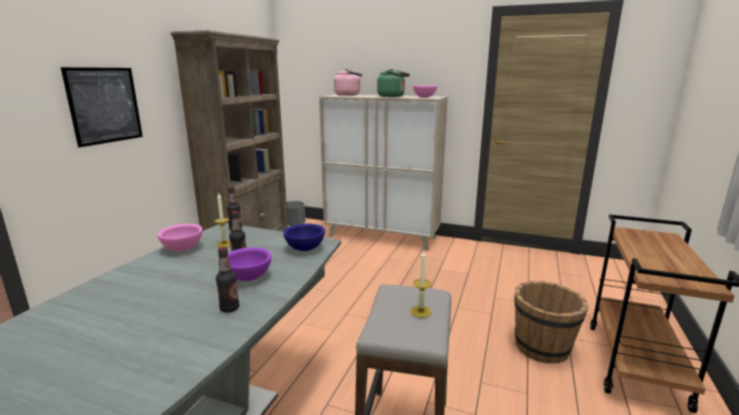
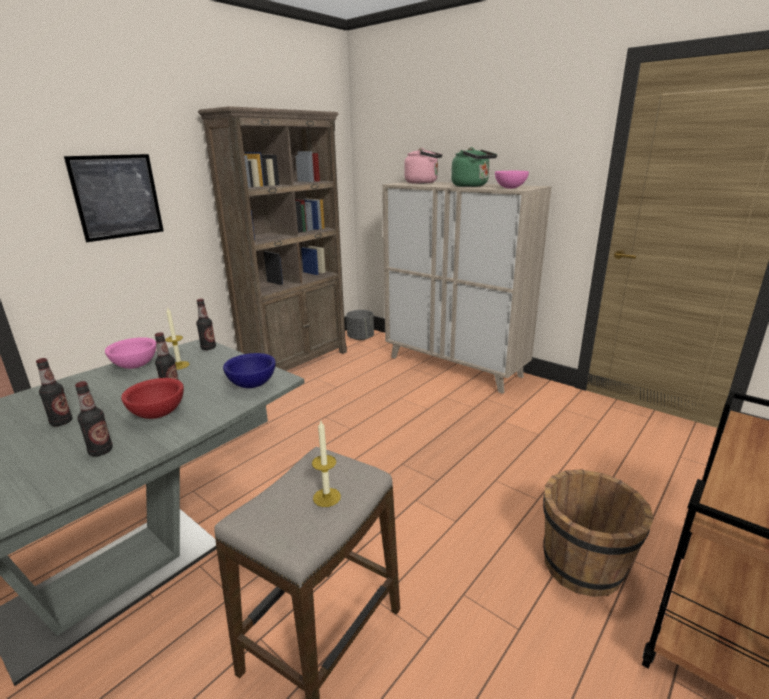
camera: 20 degrees right, 5 degrees up
purple bowl [228,247,272,281] -> red bowl [121,378,184,419]
none -> bottle [36,358,72,426]

